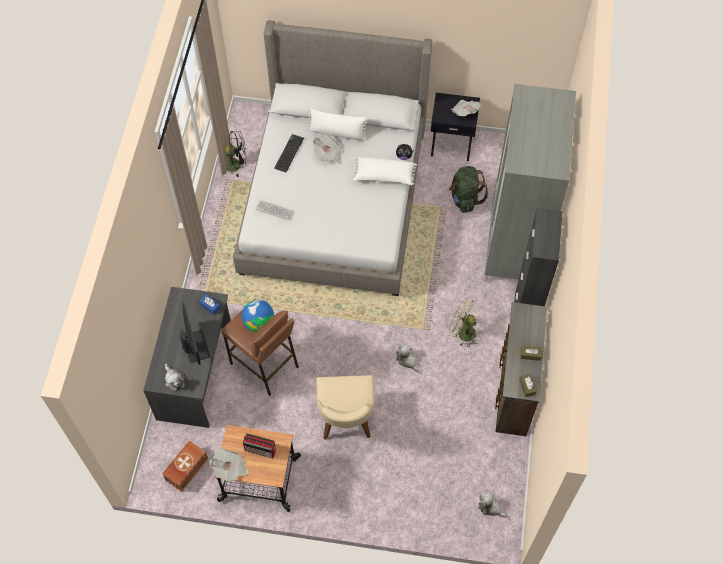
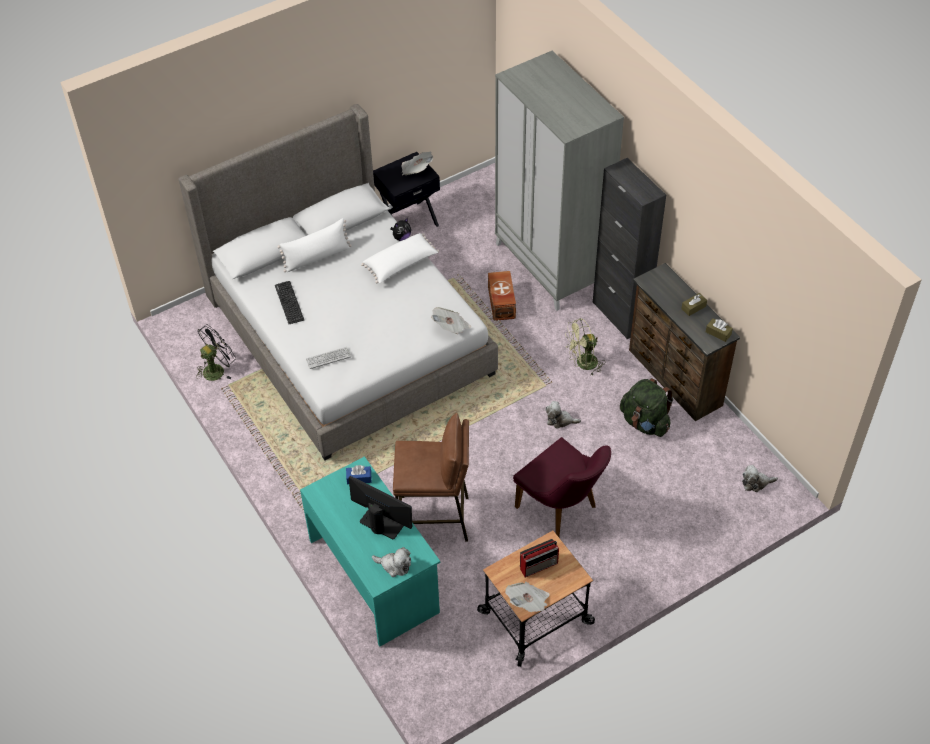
camera: 40 degrees left, 10 degrees down
grey desk [143,287,231,428] -> turquoise desk [300,456,440,646]
brown storage box [162,440,208,492] -> brown storage box moved to [488,271,516,321]
globe [242,300,274,332] -> none
newspaper [313,134,342,163] -> newspaper moved to [431,307,471,334]
beige chair [316,375,375,440] -> purple chair [513,437,611,537]
green backpack [449,166,488,213] -> green backpack moved to [620,378,674,437]

